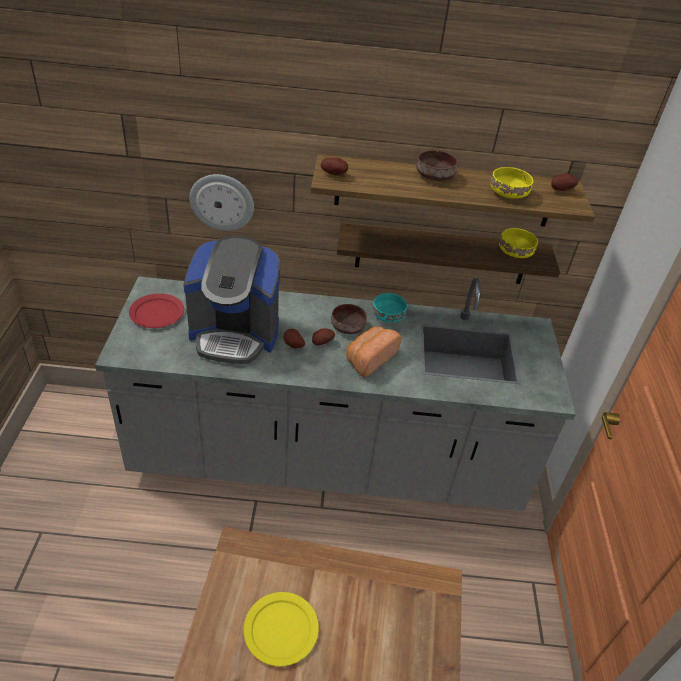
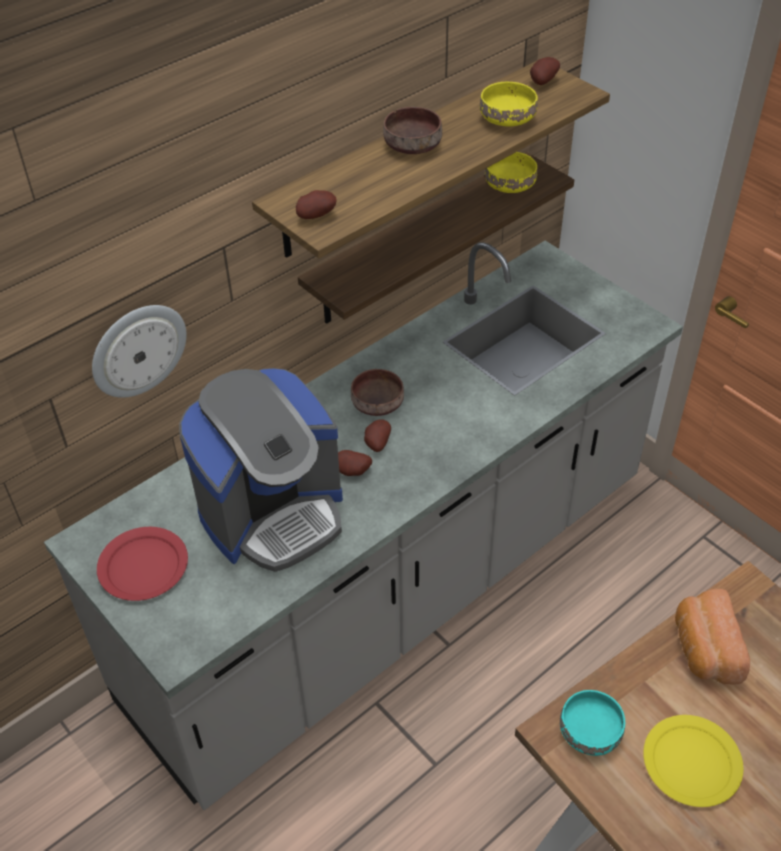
camera: 40 degrees left, 5 degrees up
bread [346,327,401,377] -> bread moved to [675,588,750,685]
turquoise bowl [372,293,407,323] -> turquoise bowl moved to [560,690,625,756]

